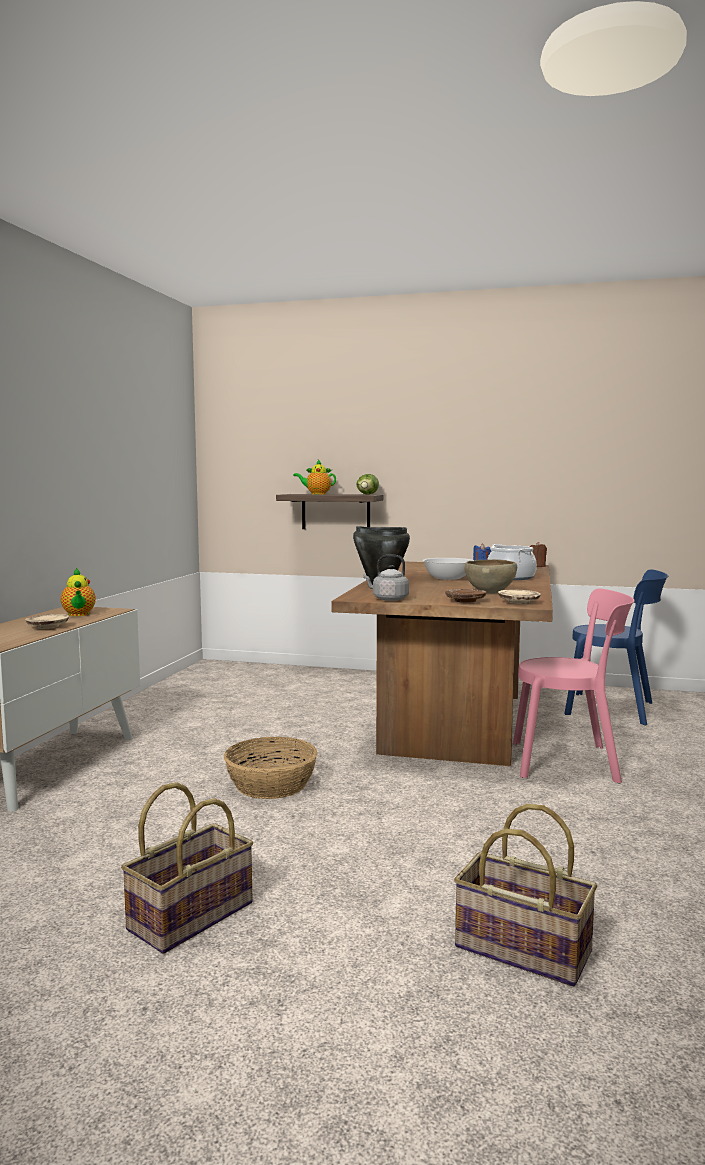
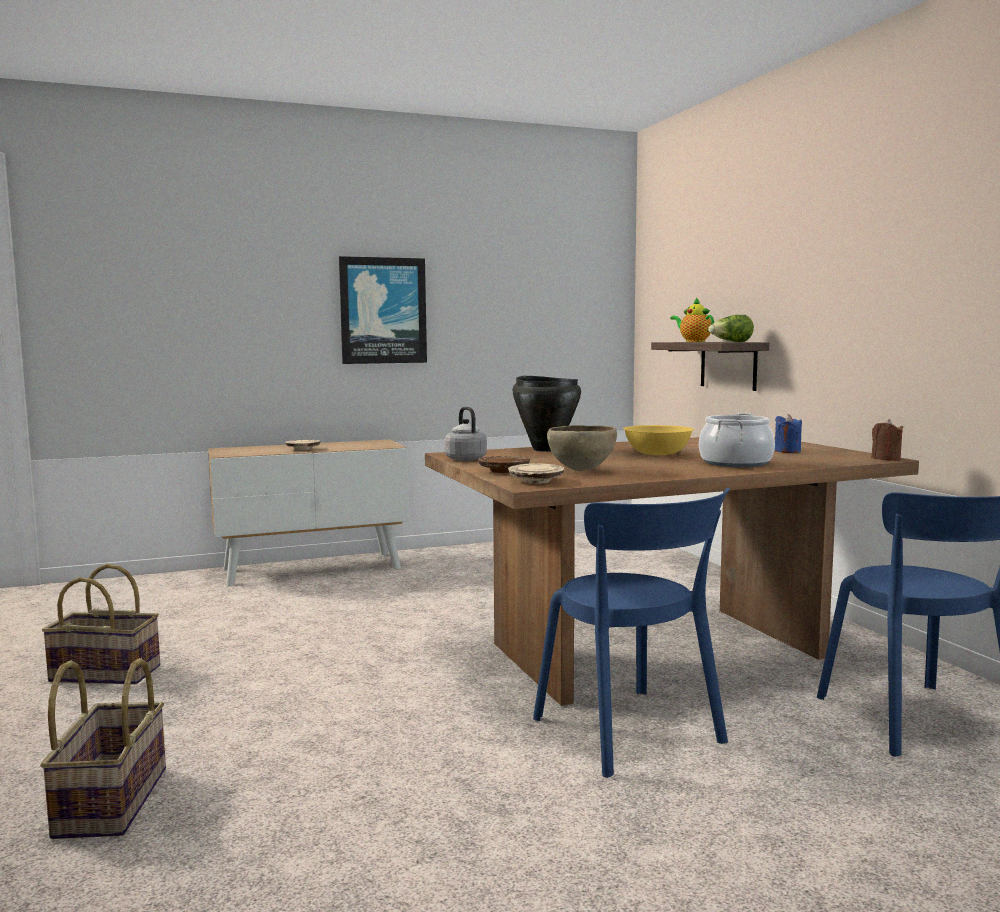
camera: 55 degrees right, 0 degrees up
teapot [61,568,96,616] -> none
basket [224,737,317,799] -> none
white bowl [423,558,474,580] -> yellow bowl [623,425,694,455]
pink chair [513,589,635,783] -> blue chair [533,487,730,778]
none -> picture [339,256,427,364]

